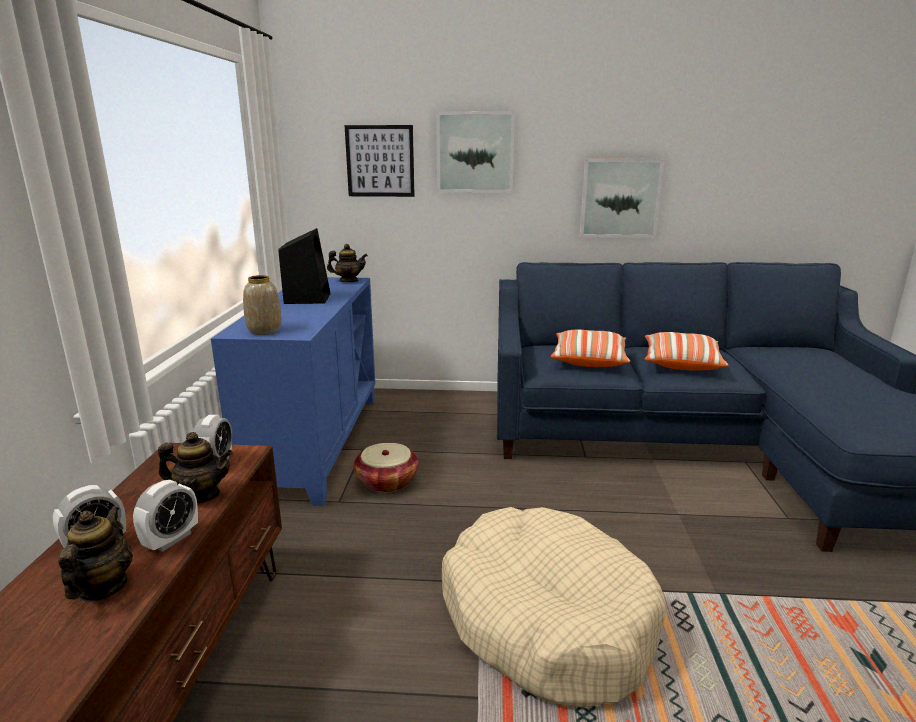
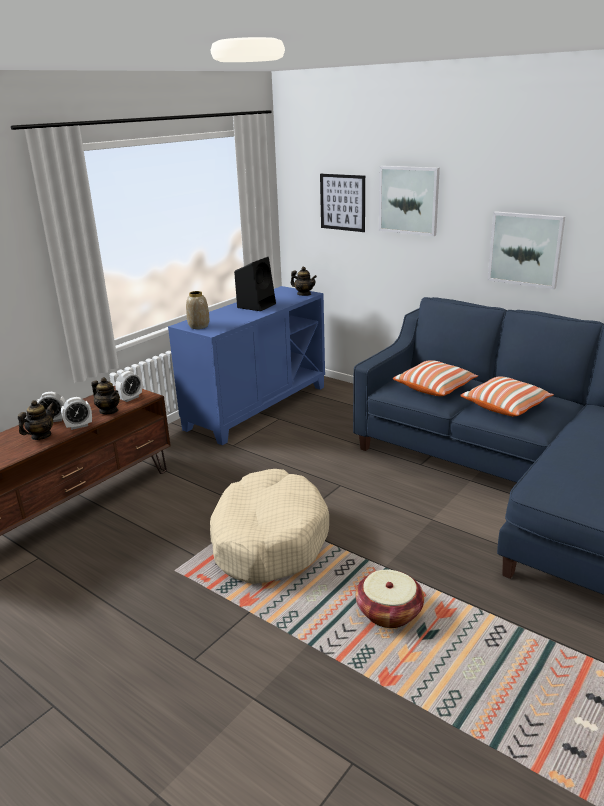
camera: 35 degrees right, 5 degrees up
basket [354,443,419,493] -> basket moved to [356,570,424,628]

